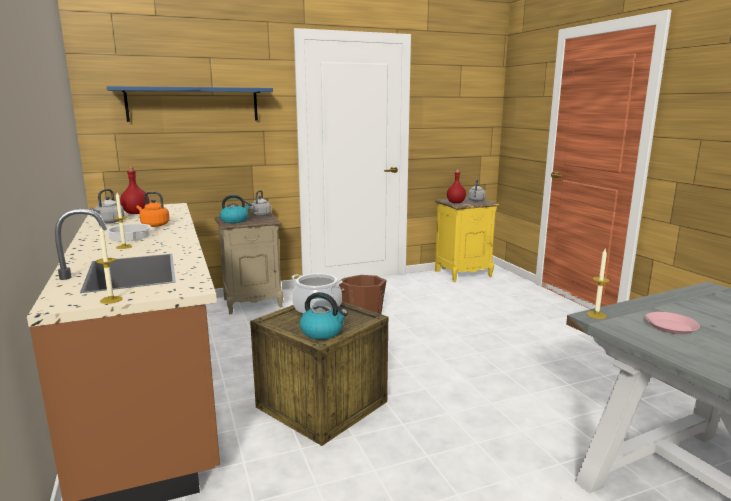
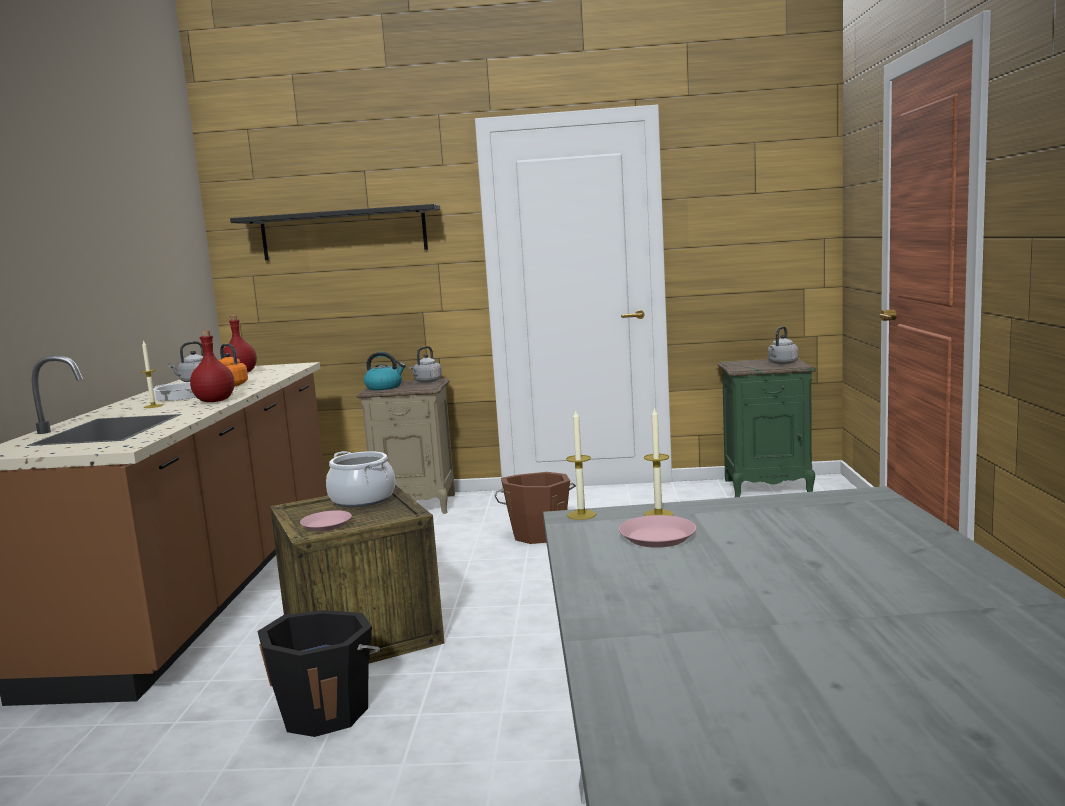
camera: 25 degrees right, 5 degrees down
candle [96,227,122,304] -> candle moved to [644,407,674,516]
blue shelf [107,86,273,122] -> black shelf [230,204,440,260]
kettle [300,292,348,339] -> pink plate [300,510,352,531]
yellow nightstand [435,197,499,282] -> green nightstand [717,358,816,497]
red bottle [447,169,466,203] -> red bottle moved to [190,330,235,402]
none -> black bucket [257,610,380,737]

